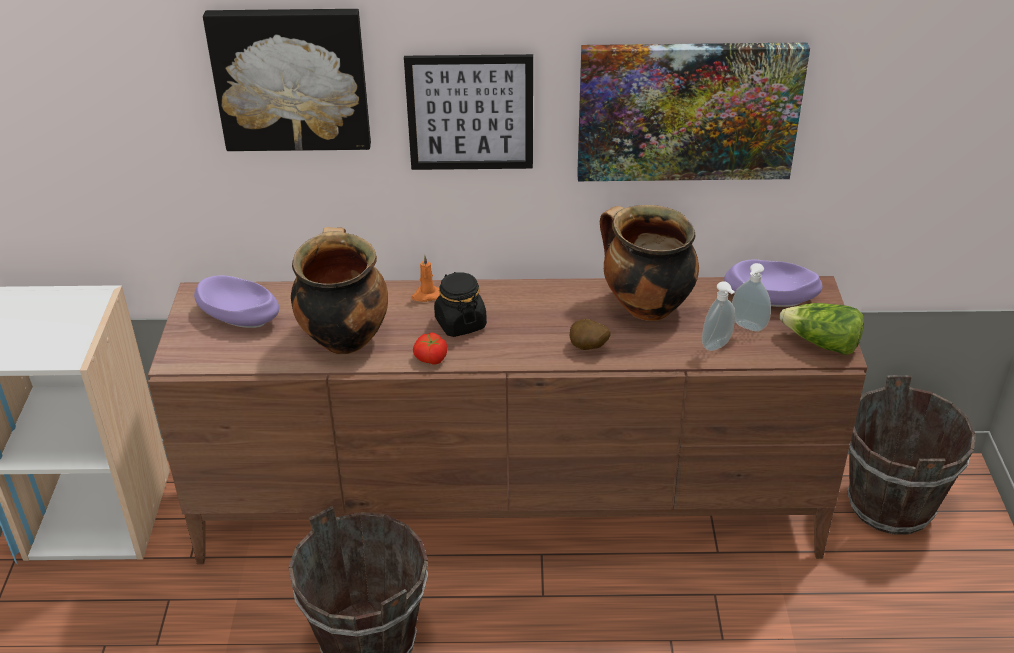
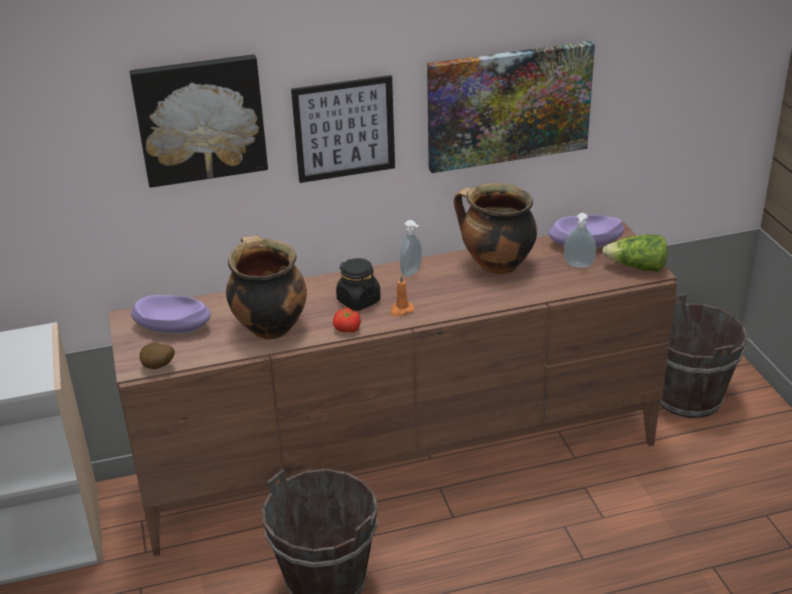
camera: 15 degrees left, 5 degrees down
orange candle [411,255,440,302] -> orange candle moved to [390,275,414,316]
potato [570,319,611,350] -> potato moved to [140,343,175,369]
soap dispenser [702,281,735,351] -> soap dispenser moved to [400,220,422,277]

